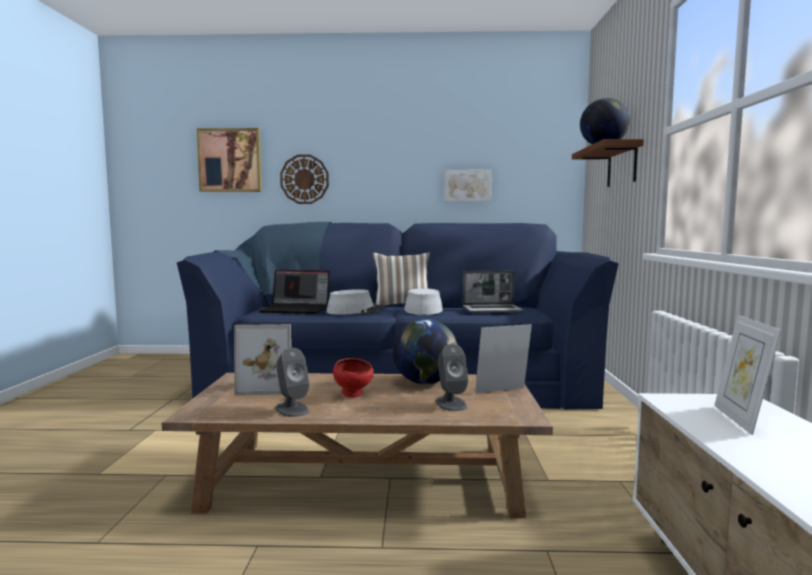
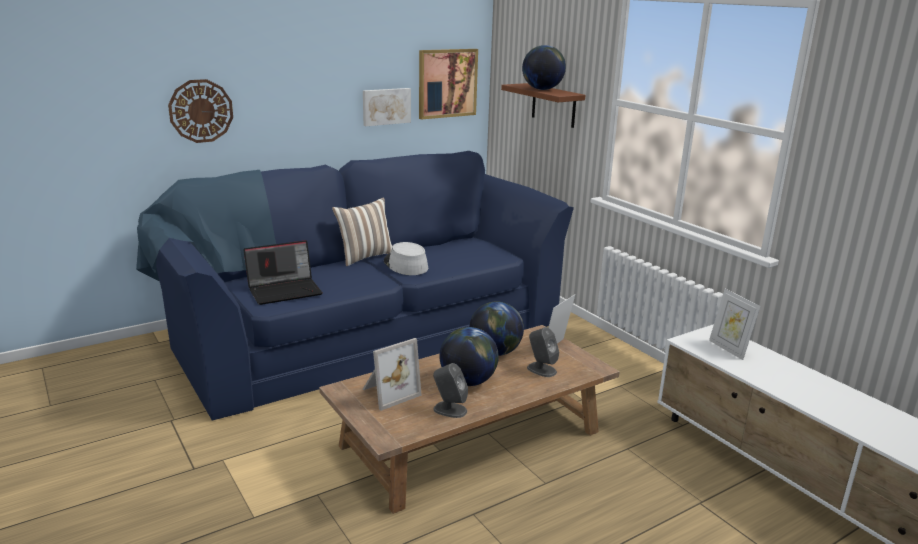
camera: 35 degrees left, 15 degrees up
picture [196,128,262,192] -> picture moved to [419,49,478,119]
grey hat [327,289,384,315] -> none
red bowl [333,358,374,398] -> globe [440,327,499,386]
laptop [463,271,524,313] -> none

